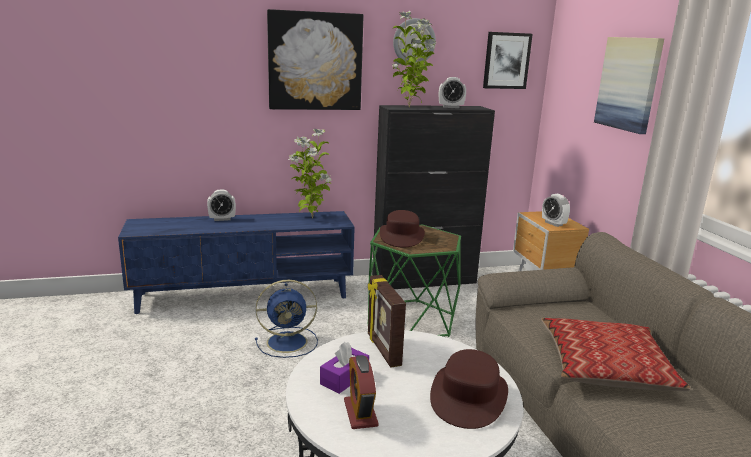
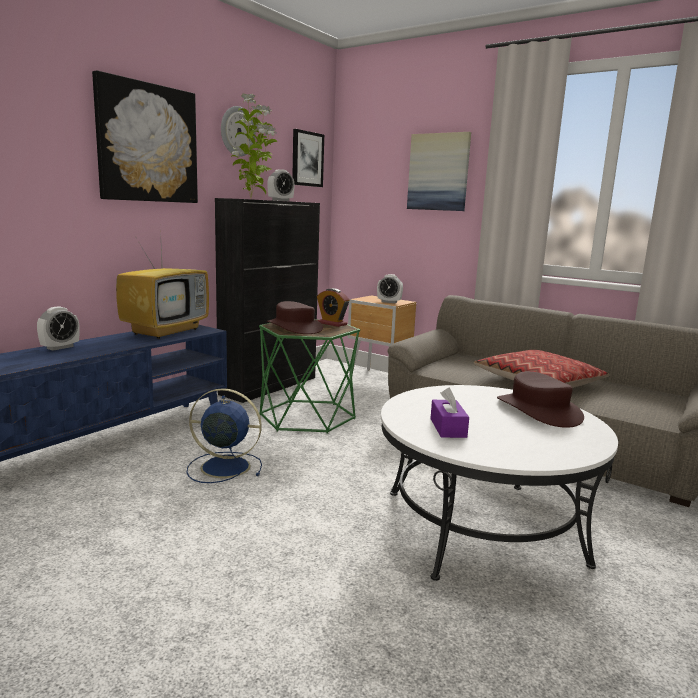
camera: 40 degrees left, 5 degrees down
blue fan [255,280,318,358] -> blue fan turned 120 degrees counterclockwise [187,388,262,483]
potted plant [288,129,332,218] -> television [116,227,209,339]
alarm clock [344,355,378,429] -> alarm clock moved to [317,288,350,327]
picture frame [368,275,406,368] -> none

